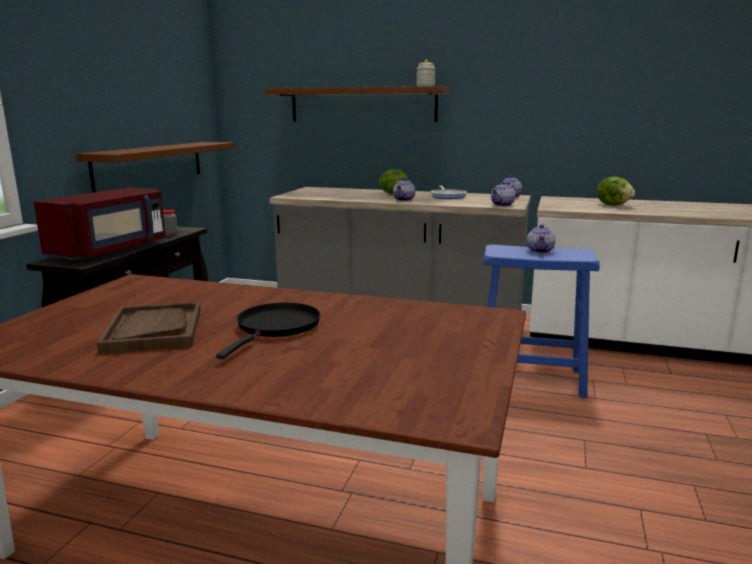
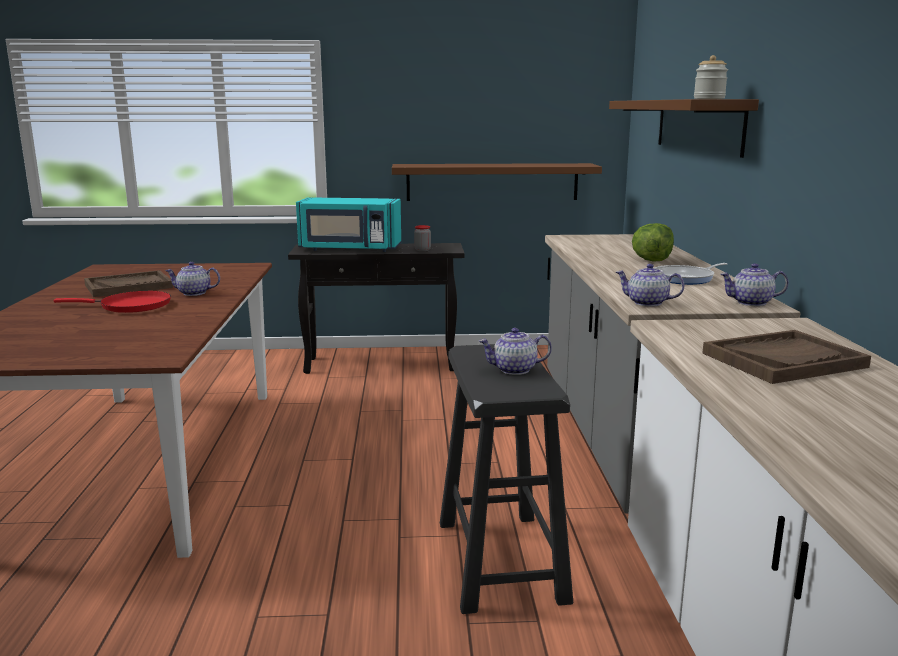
camera: 70 degrees right, 0 degrees up
red microwave [34,187,166,260] -> turquoise microwave [296,198,401,252]
black frying pan [216,303,320,359] -> red frying pan [54,291,171,313]
teapot [393,178,415,201] -> teapot moved to [165,262,220,296]
blue stool [484,245,600,398] -> black stool [440,344,573,614]
lettuce [597,177,635,205] -> brown tray [703,330,871,384]

